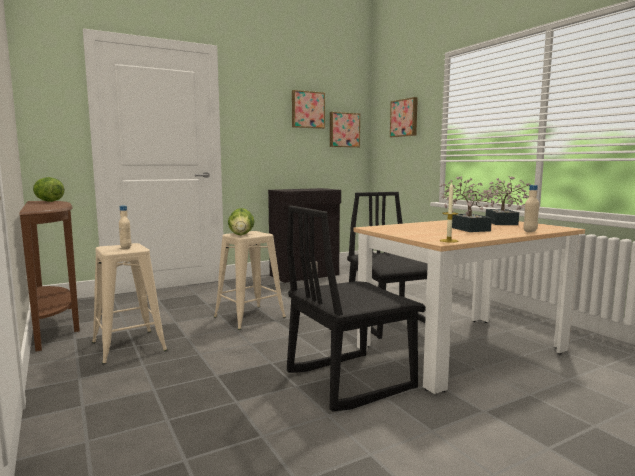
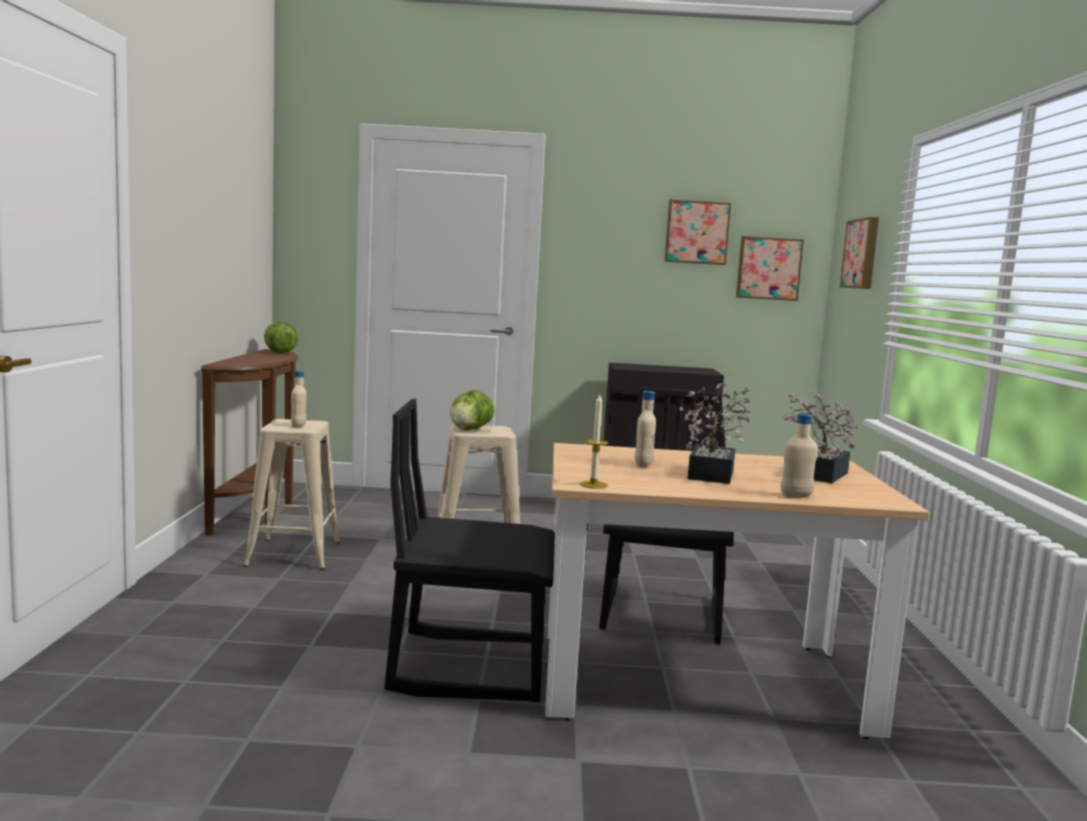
camera: 30 degrees right, 0 degrees up
none -> beige bottle [634,391,656,467]

